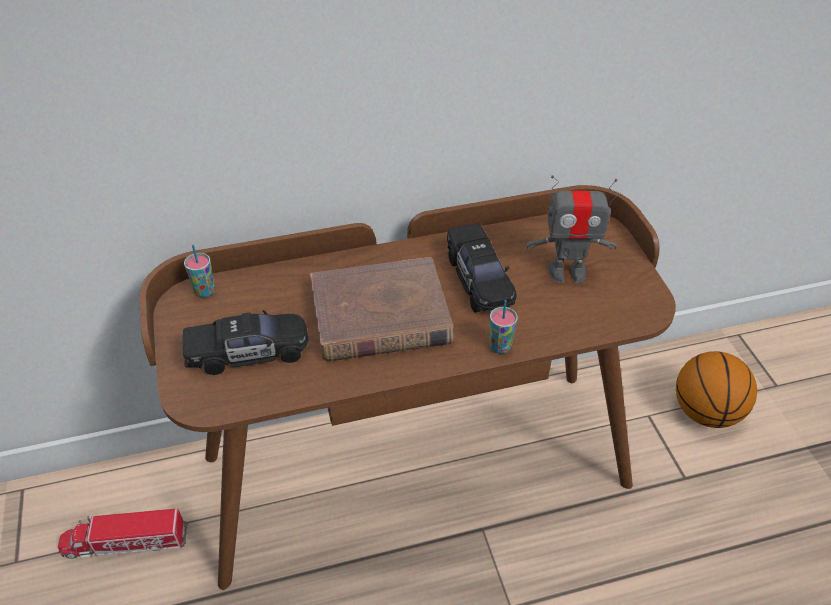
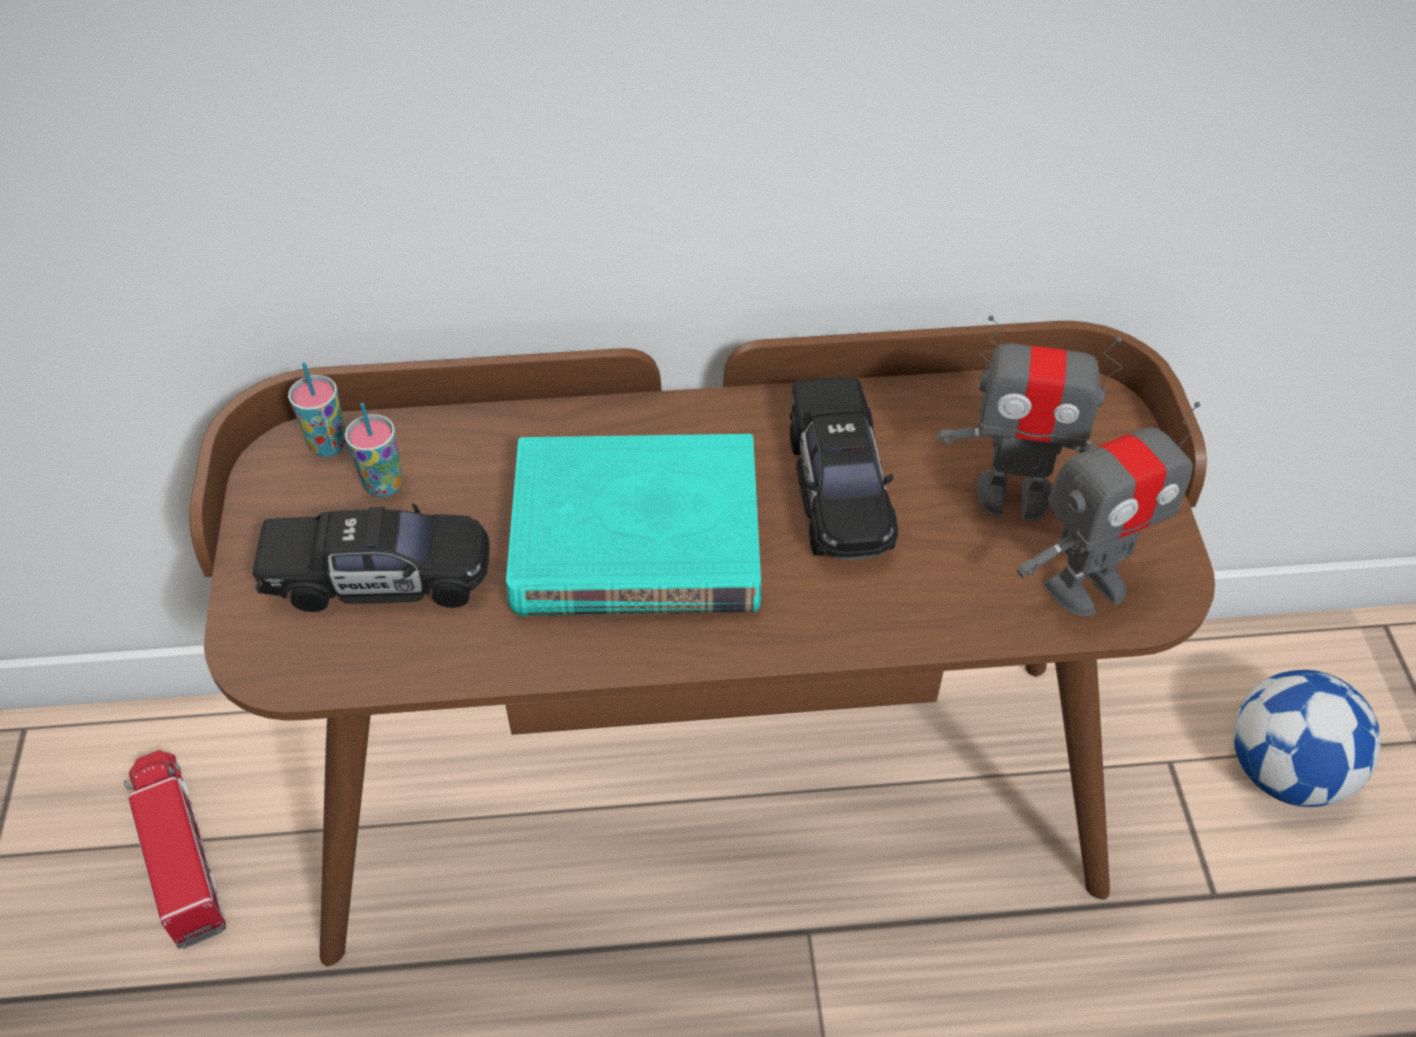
camera: 10 degrees right, 5 degrees up
toy truck [58,508,188,559] -> toy truck turned 60 degrees clockwise [124,750,226,949]
brown book [310,257,454,362] -> turquoise book [506,434,761,616]
cup [489,300,518,354] -> cup moved to [345,403,403,497]
basketball [676,351,757,428] -> football [1234,670,1381,807]
none -> toy robot [1017,402,1200,616]

